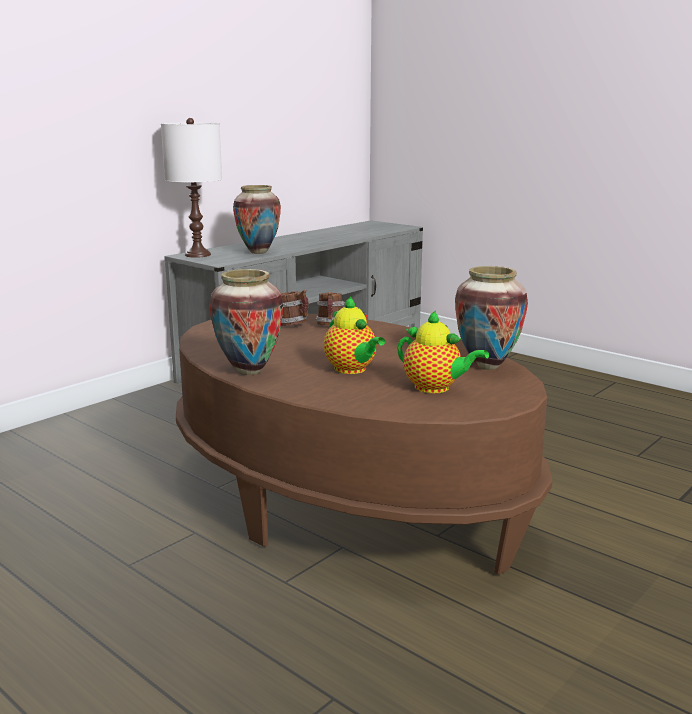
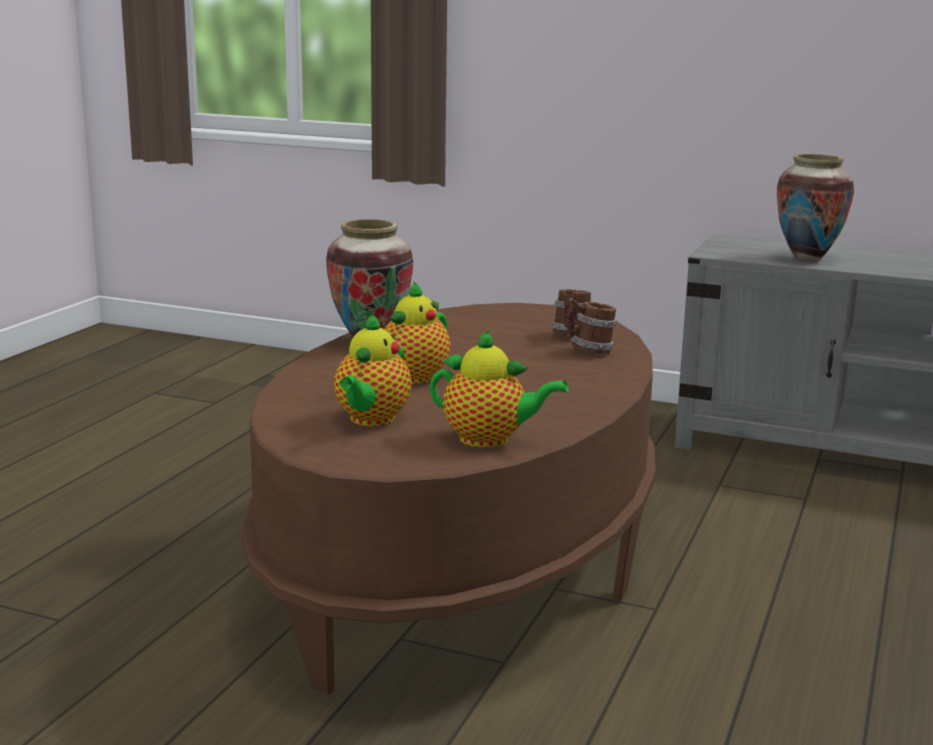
camera: 70 degrees right, 0 degrees up
white table lamp [161,118,222,258] -> none
vase [455,266,528,370] -> teapot [430,330,569,448]

